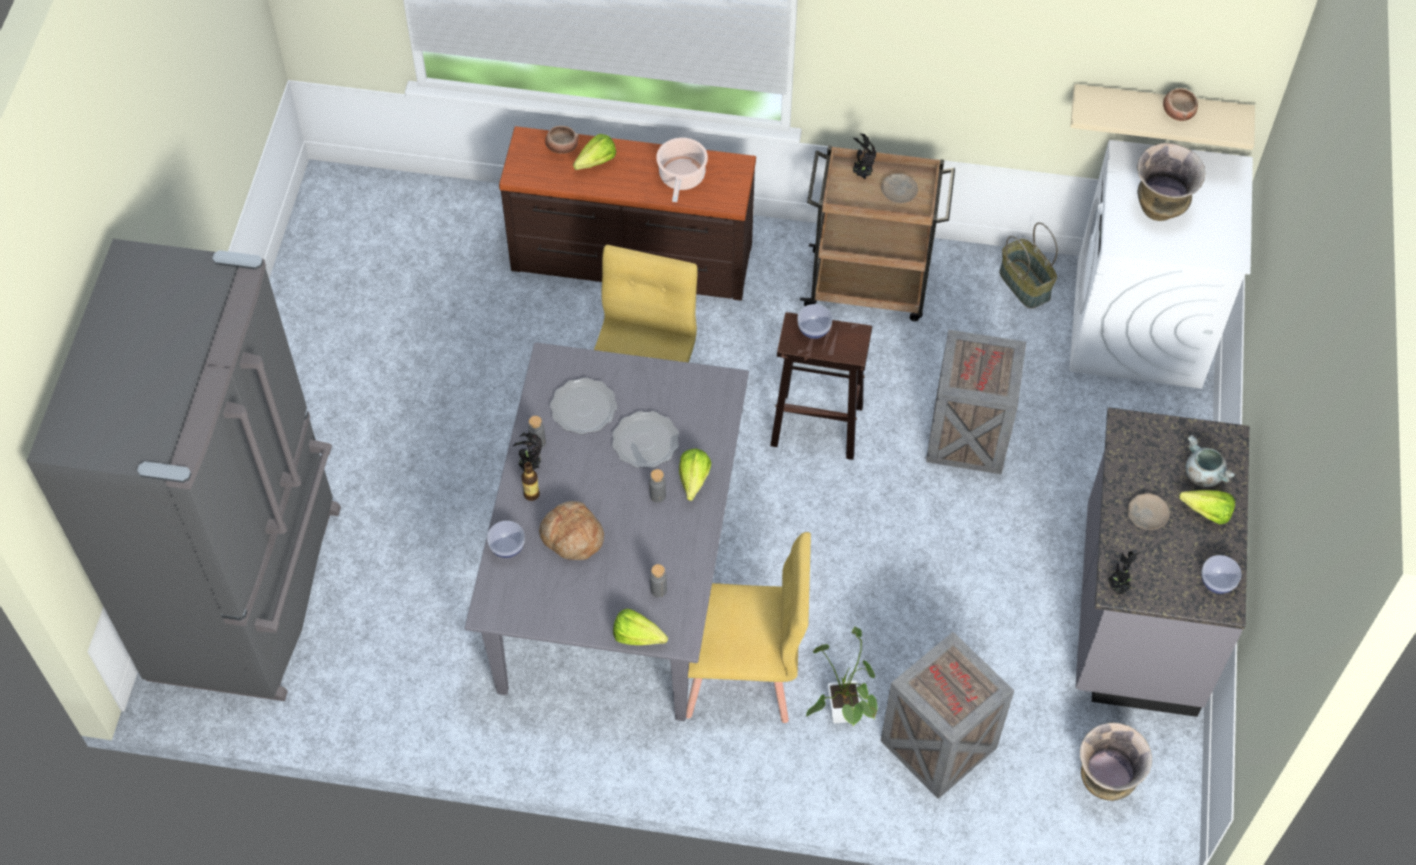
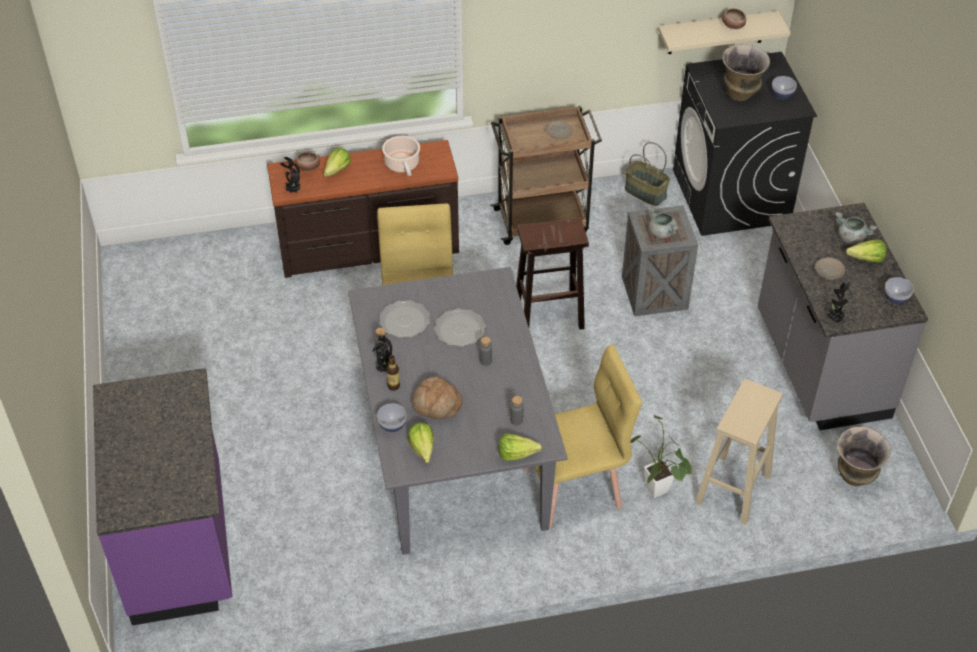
camera: 20 degrees left, 10 degrees down
grey fridge [27,239,341,701] -> purple counter [93,368,232,626]
lettuce [679,449,711,501] -> lettuce moved to [408,422,434,463]
bowl [797,304,833,339] -> bowl moved to [772,76,797,99]
potted plant [852,133,876,180] -> potted plant moved to [280,157,300,193]
crate [880,632,1014,799] -> beige stool [695,379,782,525]
white washing machine [1070,140,1253,389] -> black washing machine [673,52,817,236]
none -> grey cooking pot [648,206,679,238]

